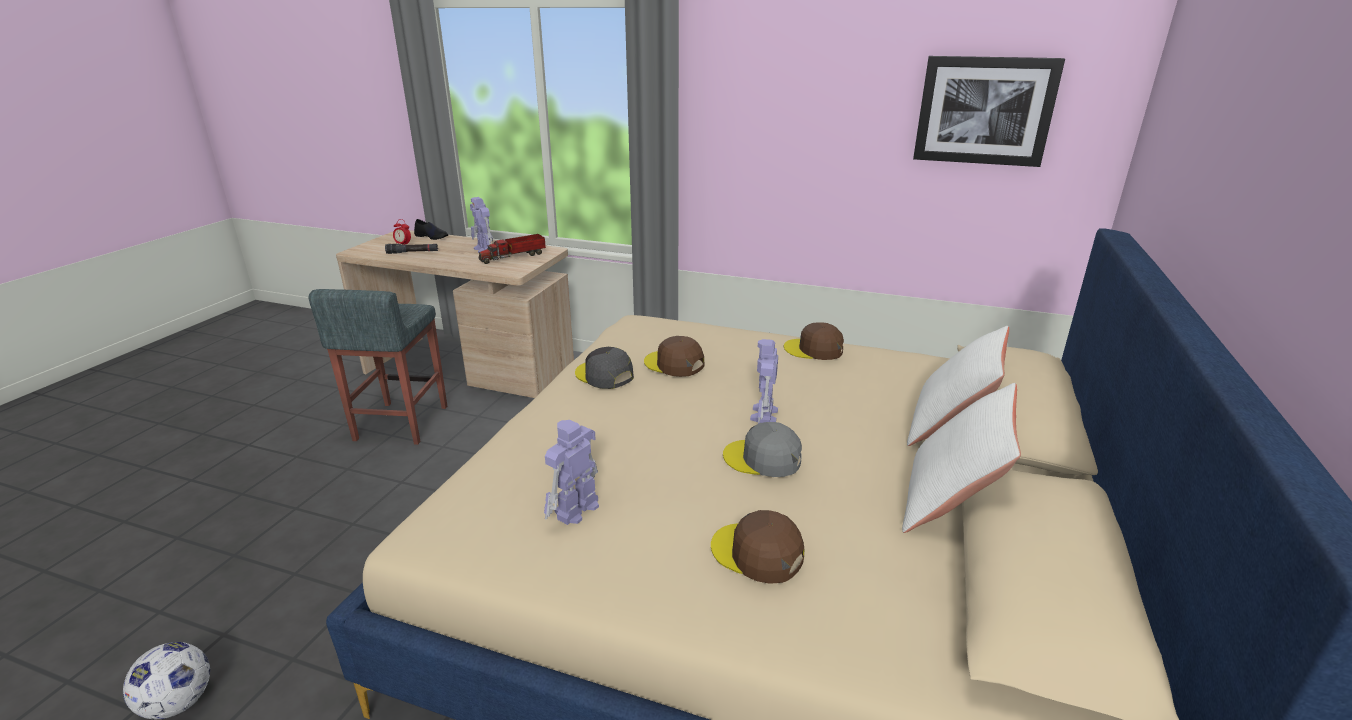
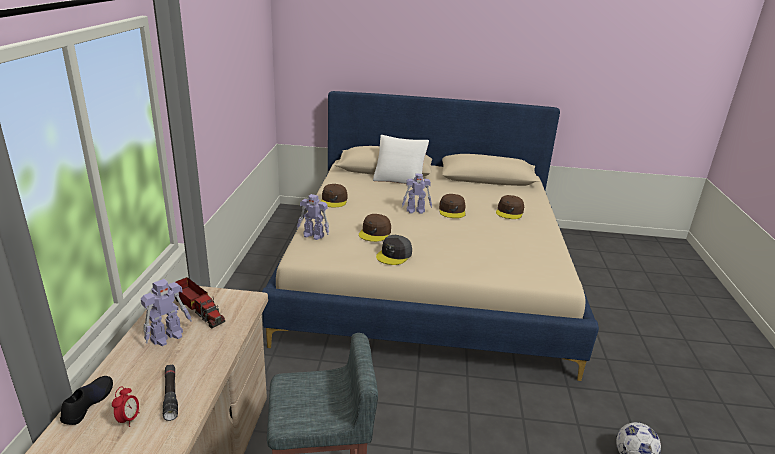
camera: 105 degrees left, 0 degrees up
toy robot [544,420,599,525] -> toy robot moved to [297,194,329,240]
grey cap [723,422,802,477] -> brown cap [439,194,466,218]
white pillow [902,383,1021,533] -> none
picture [913,56,1065,167] -> none

